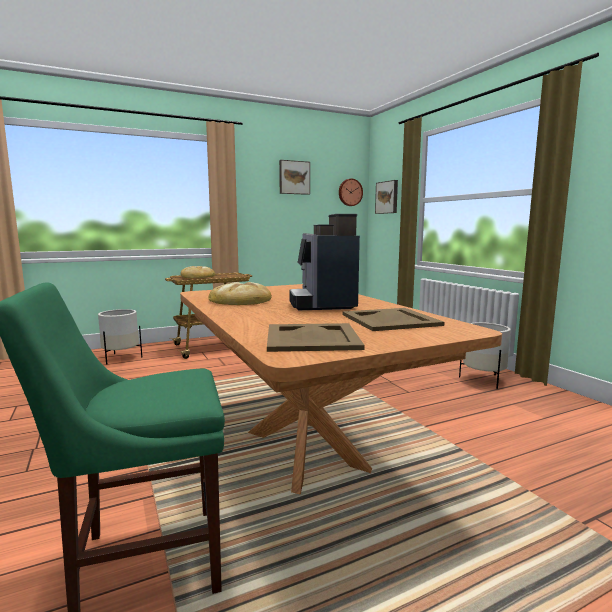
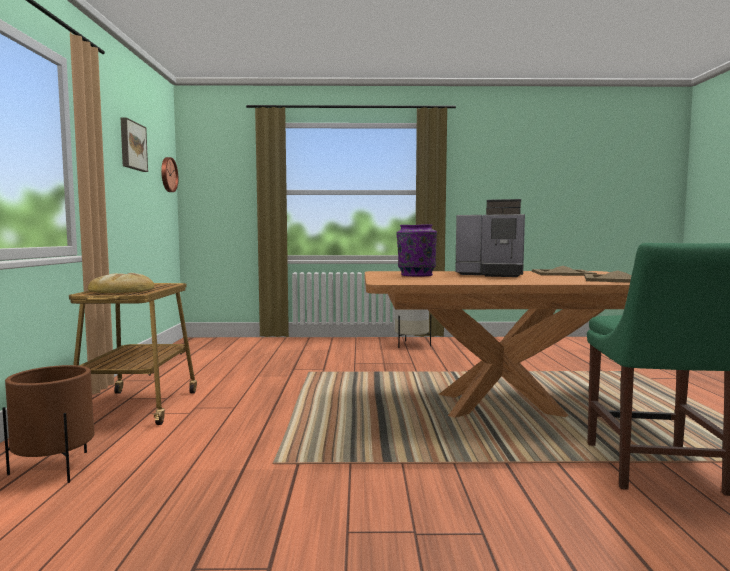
camera: 65 degrees left, 5 degrees down
white planter [98,309,142,365] -> brown planter [2,365,94,483]
bread [208,282,272,305] -> none
picture [375,180,398,214] -> none
none -> purple vase [396,224,437,276]

